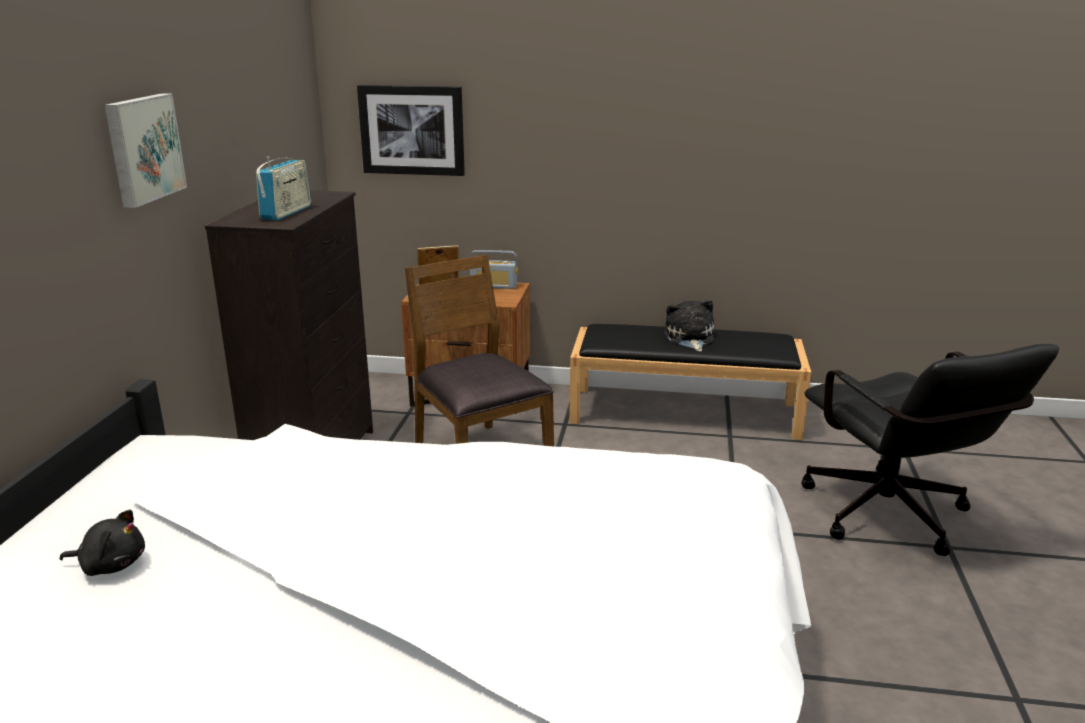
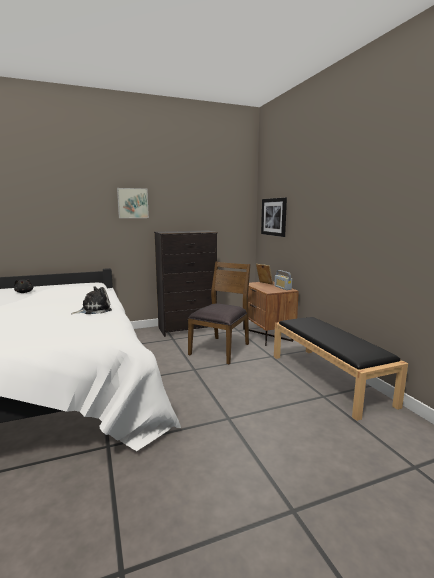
camera: 60 degrees right, 10 degrees down
radio [256,157,311,221] -> none
plush toy [665,300,714,352] -> plush toy moved to [71,286,112,314]
black office chair [801,344,1059,556] -> none

